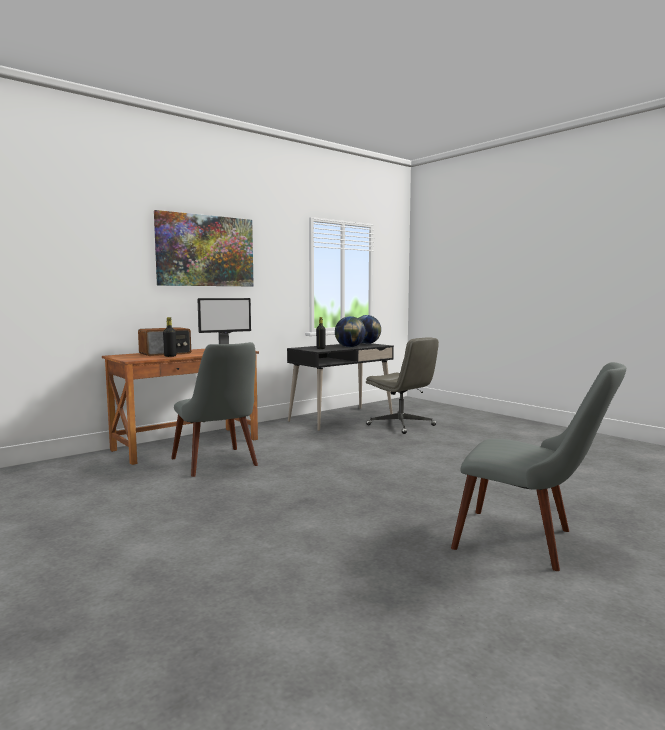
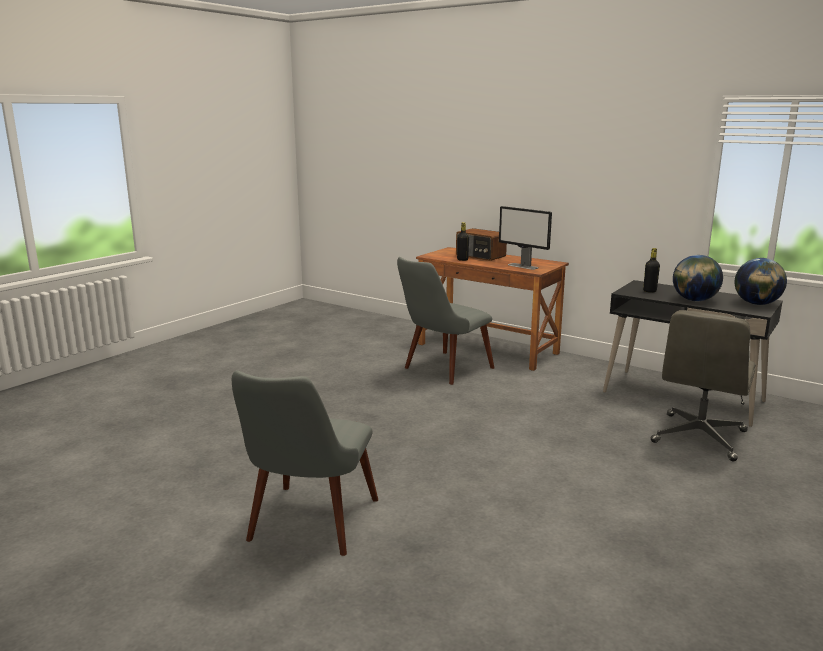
camera: 75 degrees right, 10 degrees up
picture [154,210,254,286] -> none

